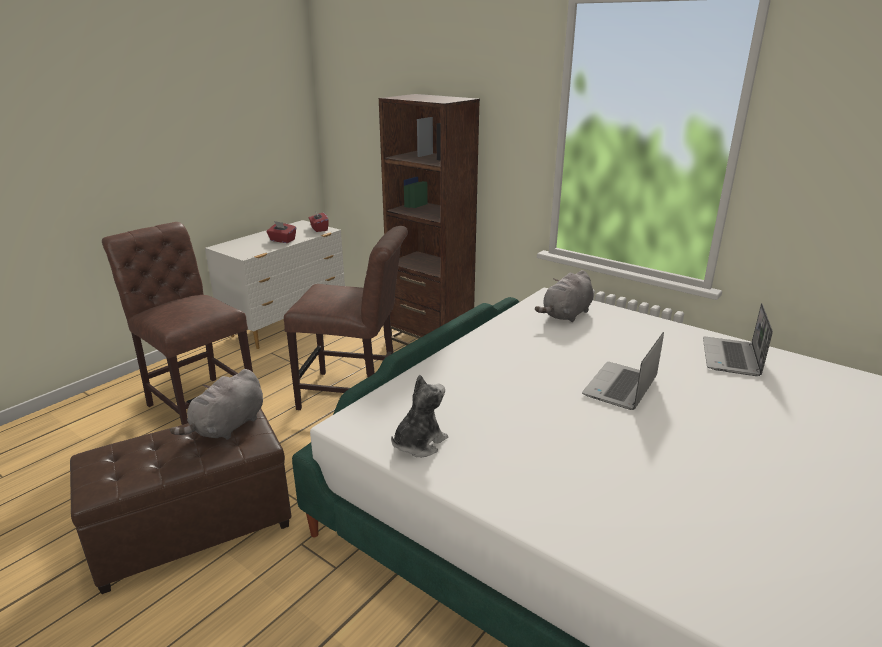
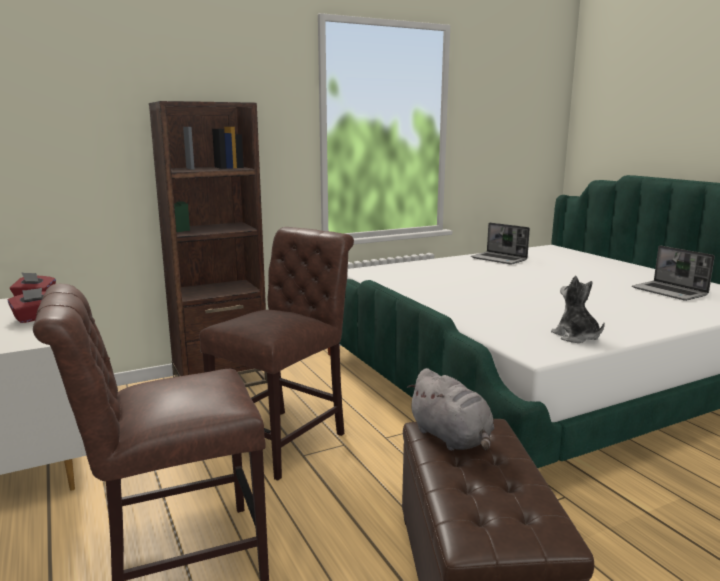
camera: 65 degrees left, 10 degrees down
grey plush toy [535,270,594,322] -> none
laptop [582,332,664,410] -> laptop moved to [632,245,715,301]

